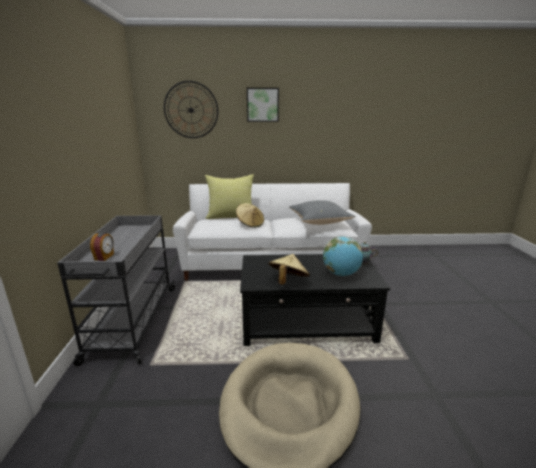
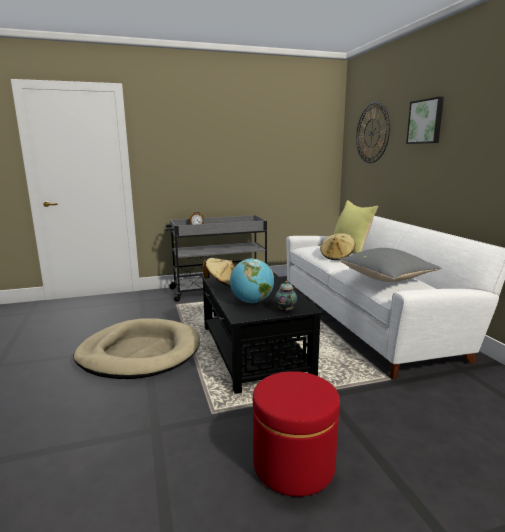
camera: 75 degrees right, 5 degrees down
none -> red ottoman [253,371,340,497]

